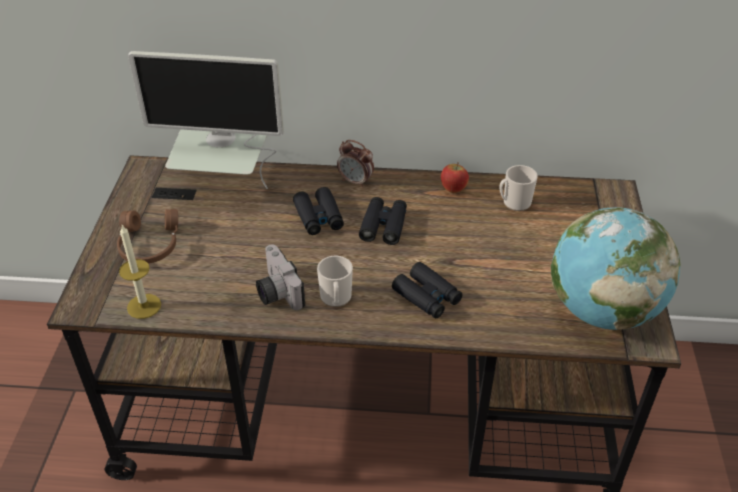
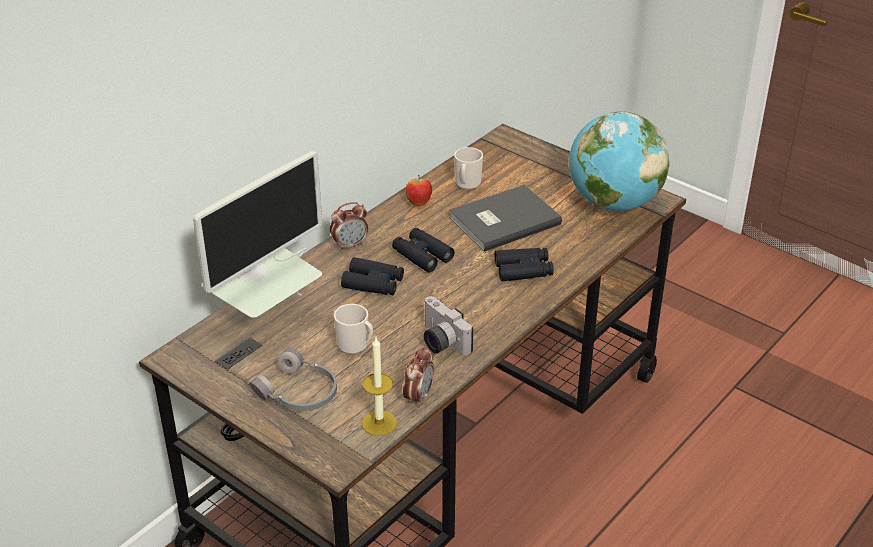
camera: 55 degrees left, 5 degrees down
brown headphones [117,209,178,264] -> grey headphones [250,348,337,411]
camera [256,244,305,310] -> camera turned 45 degrees clockwise [424,296,473,356]
mug [317,256,353,307] -> mug moved to [334,304,373,354]
none -> alarm clock [403,346,434,407]
none -> grey book [449,185,562,252]

